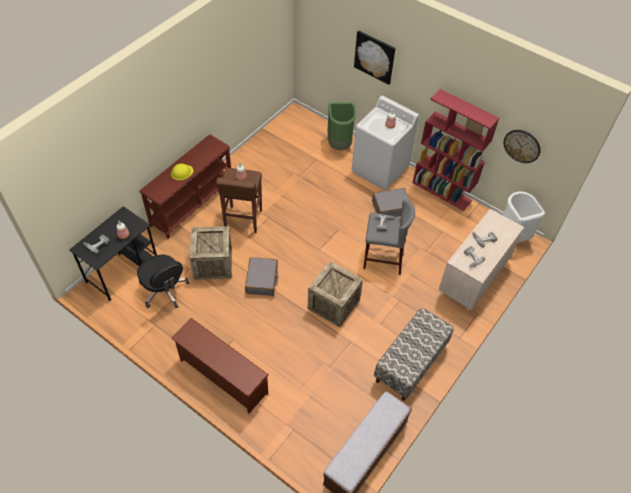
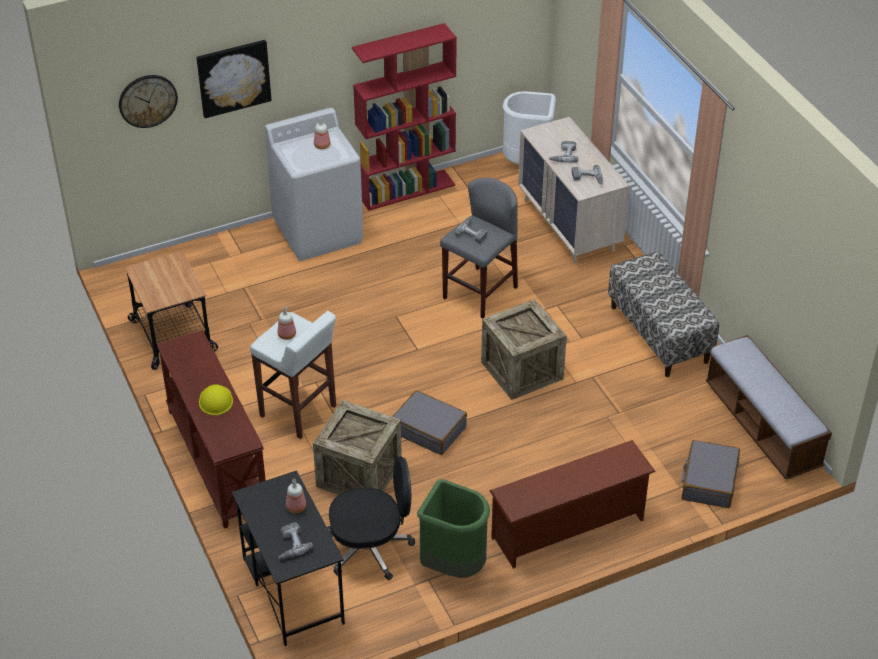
camera: 60 degrees left, 10 degrees down
brown stool [216,168,262,233] -> white stool [250,311,336,439]
green trash can [327,102,356,150] -> green trash can moved to [417,479,490,578]
grey suitcase [372,188,411,217] -> grey suitcase moved to [682,440,740,508]
wall clock [504,130,541,163] -> wall clock moved to [119,75,178,128]
none -> cart [124,251,218,370]

